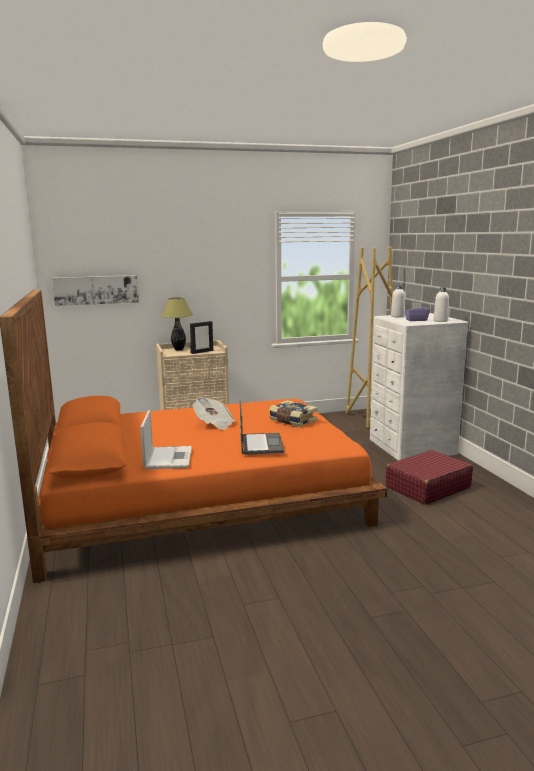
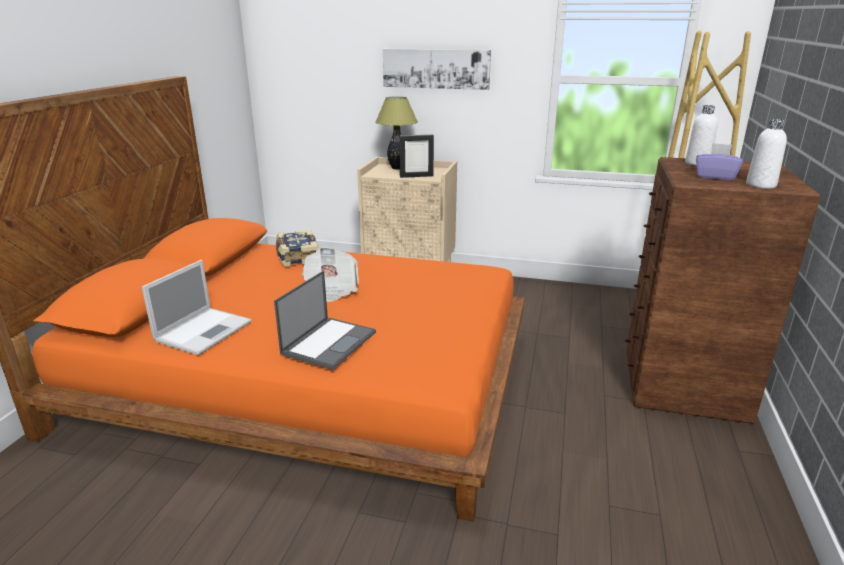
camera: 30 degrees right, 10 degrees up
picture [52,275,139,306] -> picture moved to [383,49,491,90]
book [269,400,318,427] -> book moved to [276,230,319,267]
white dresser [370,313,468,461] -> brown dresser [625,157,821,424]
red suitcase [385,450,473,505] -> none

